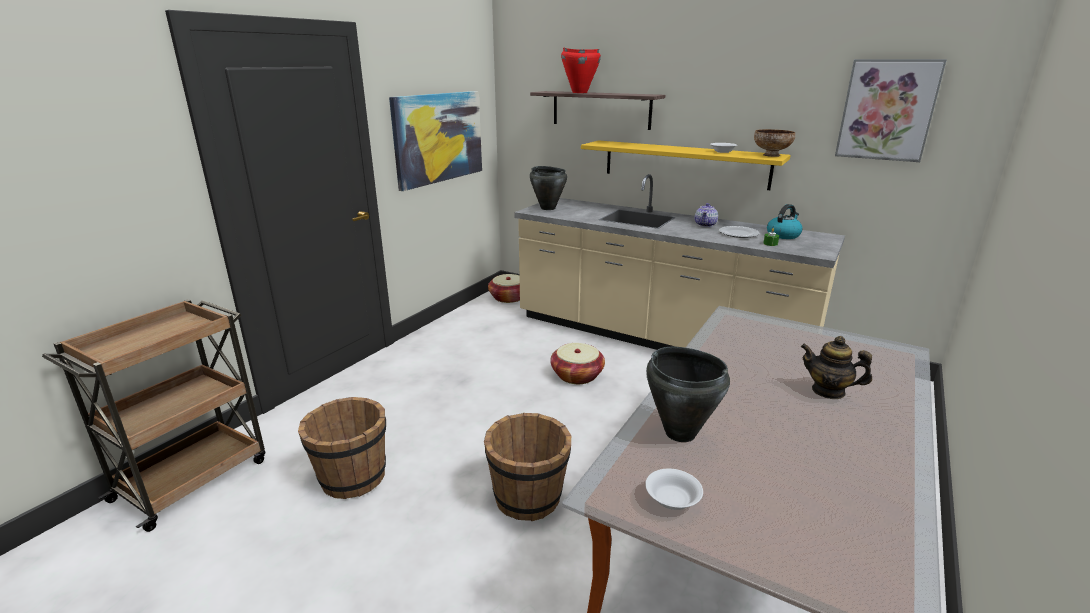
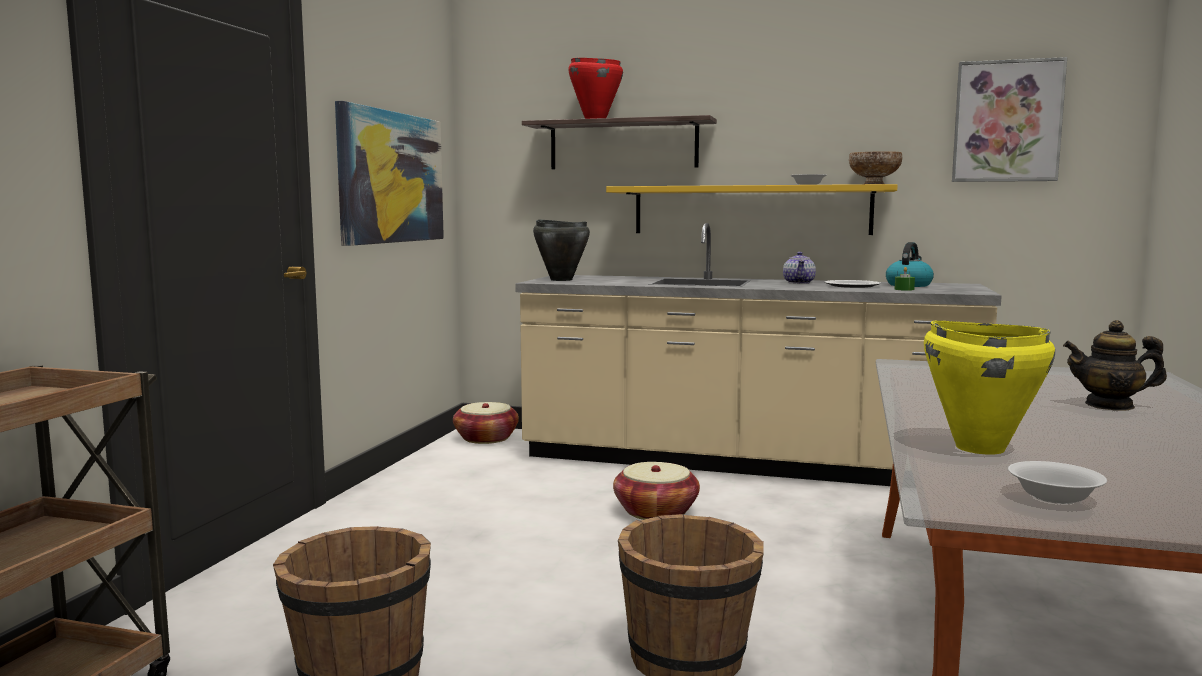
camera: 15 degrees left, 15 degrees down
black cooking pot [646,347,730,442] -> yellow cooking pot [924,321,1055,455]

